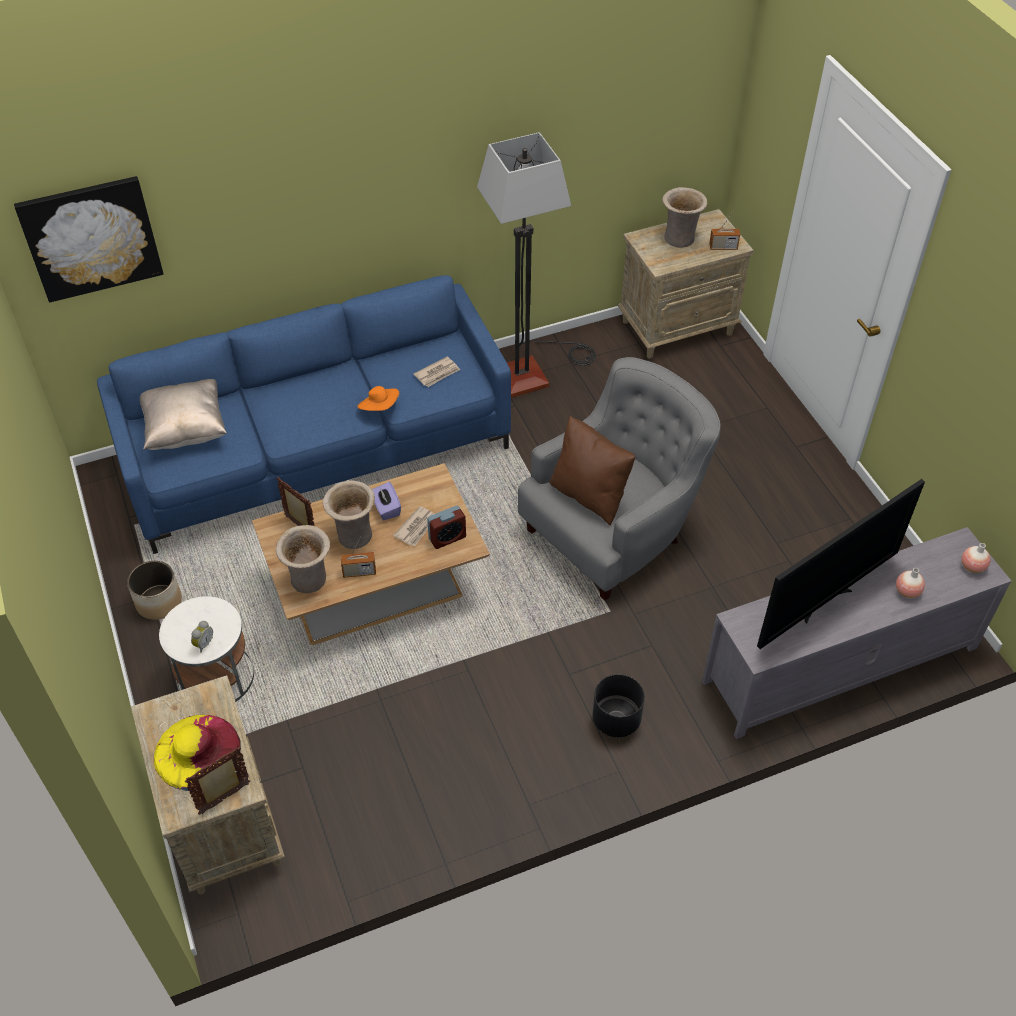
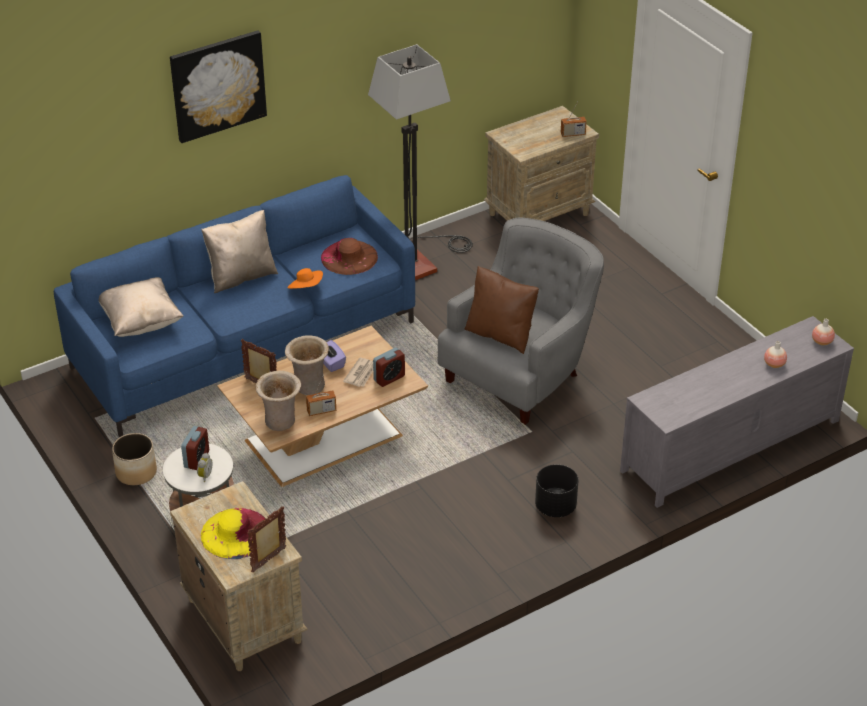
camera: 10 degrees left, 10 degrees down
picture [14,176,164,302] -> picture moved to [170,31,267,143]
newspaper [414,357,460,387] -> brown hat [321,238,378,275]
beige vase [662,187,707,248] -> none
television [757,479,925,649] -> none
none -> alarm clock [181,426,209,470]
none -> beige pillow [201,210,278,293]

